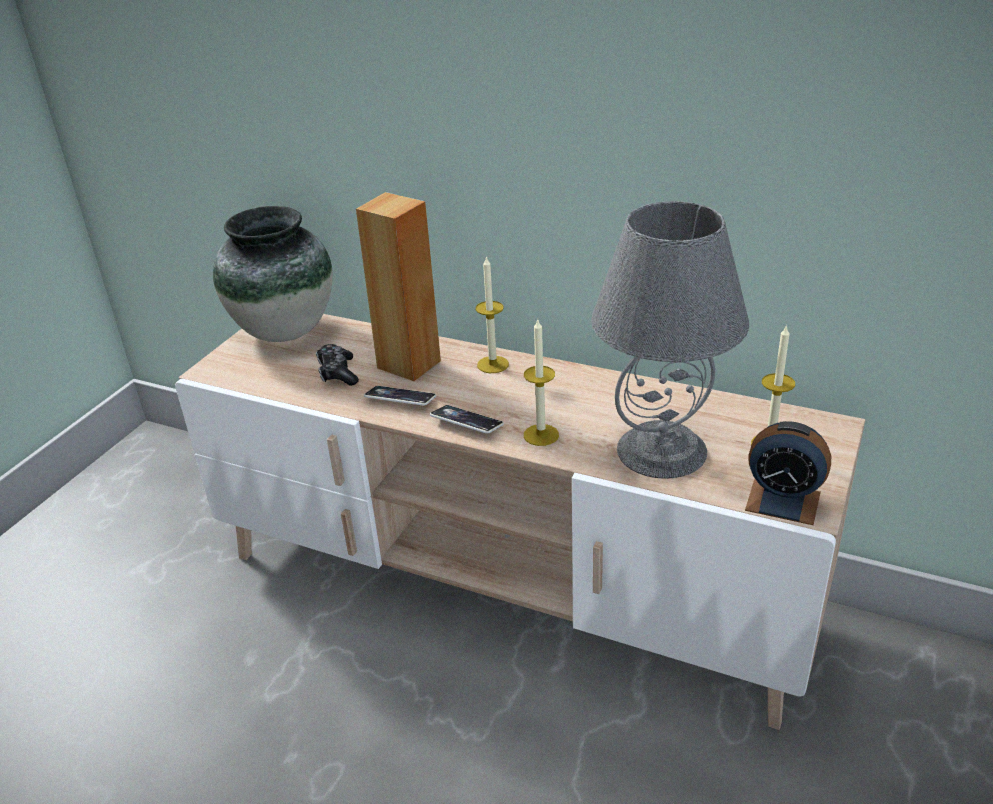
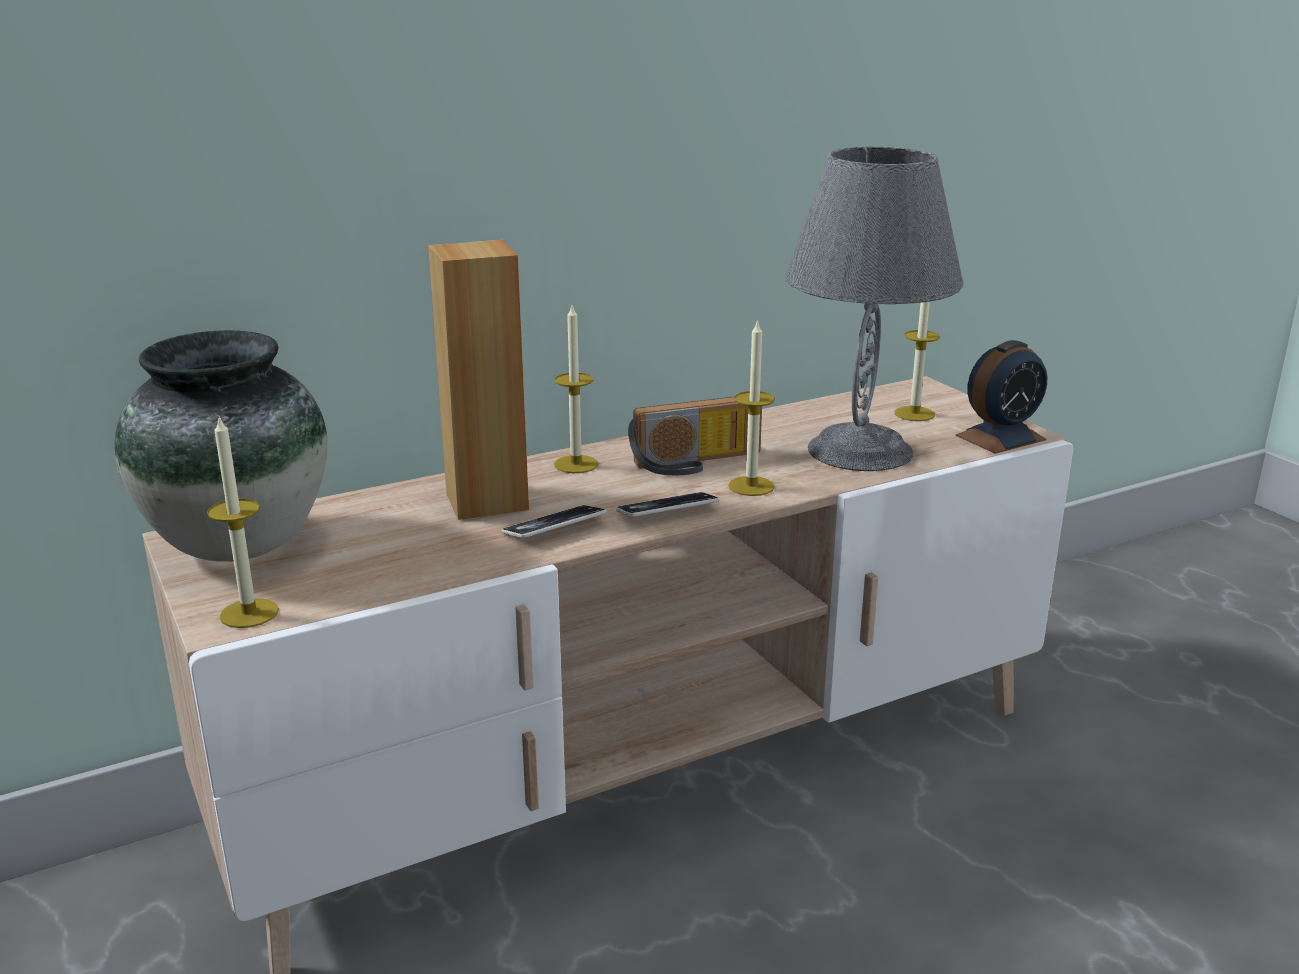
camera: 55 degrees left, 10 degrees down
game controller [316,344,359,386] -> none
none -> candle [207,416,279,628]
none -> radio [628,397,762,476]

